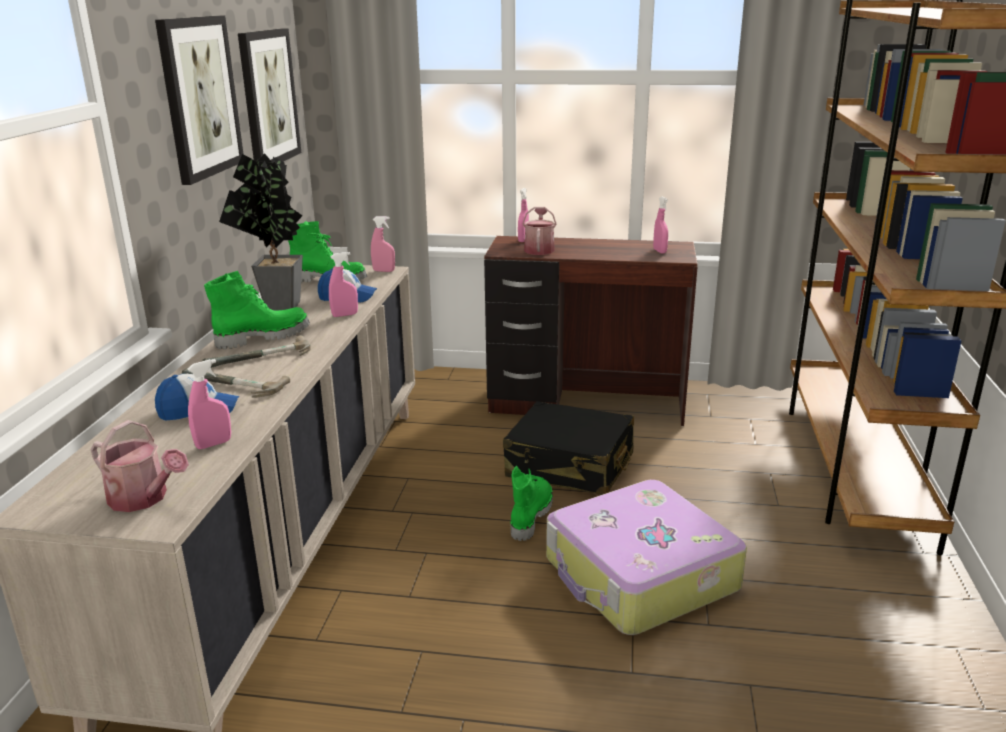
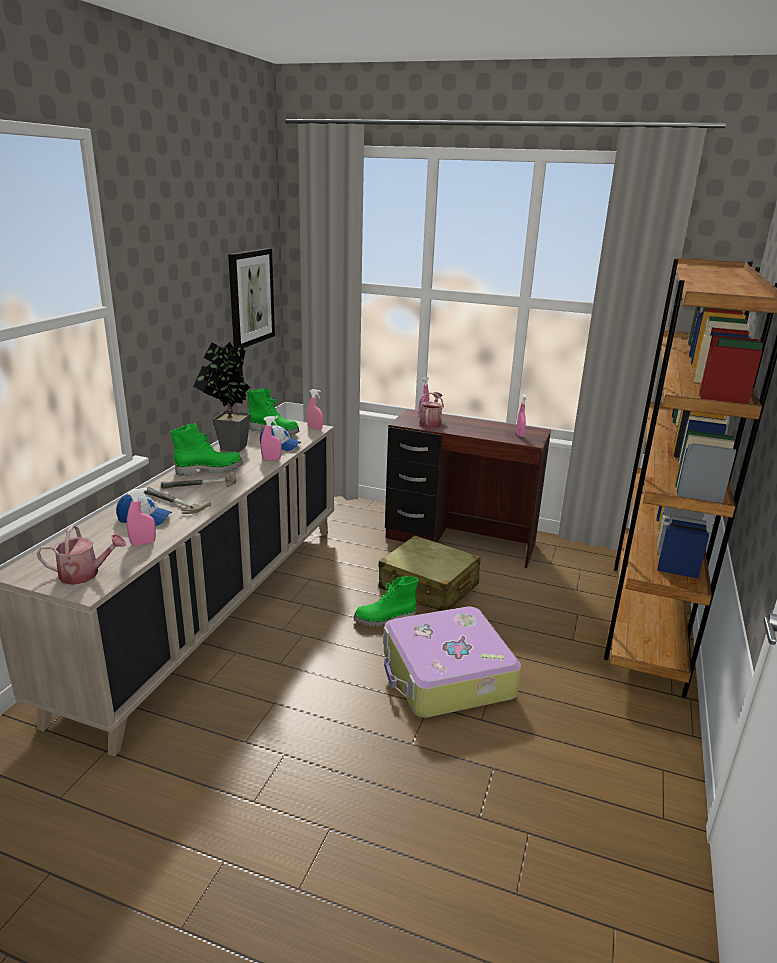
camera: 10 degrees right, 0 degrees up
watering can [91,420,189,512] -> watering can turned 45 degrees counterclockwise [36,525,126,585]
picture [155,16,243,185] -> none
black suitcase [503,401,634,495] -> beige suitcase [379,536,481,611]
green boot [511,466,553,541] -> green boot turned 135 degrees counterclockwise [353,576,418,627]

